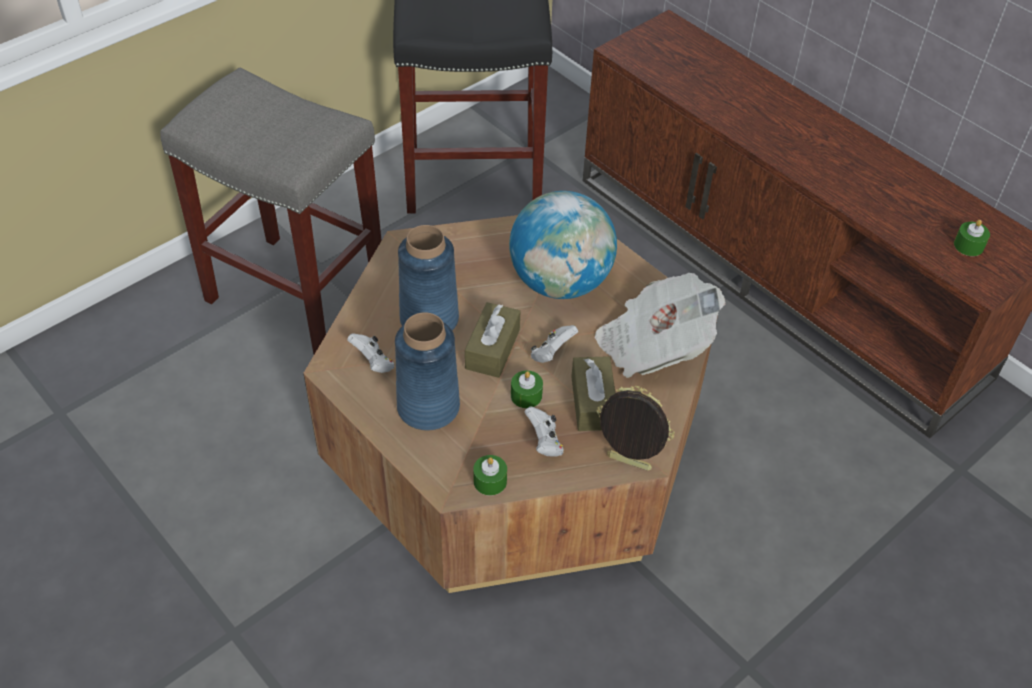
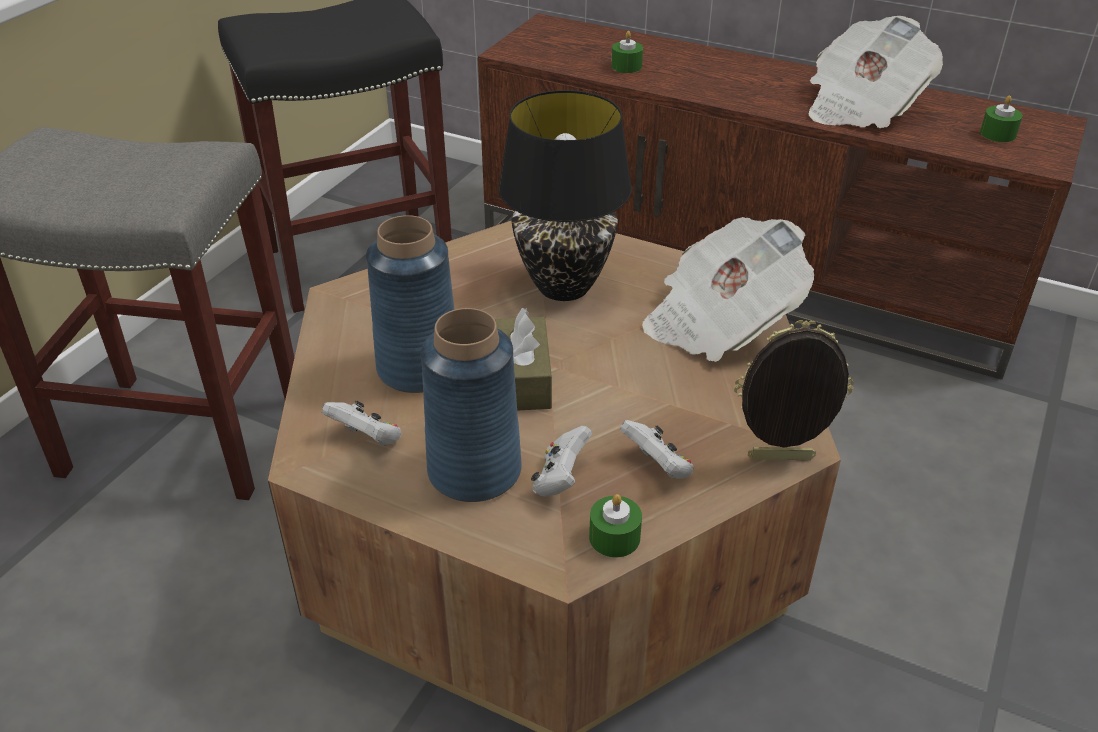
camera: 20 degrees left, 10 degrees down
globe [509,191,617,299] -> black table lamp [498,90,632,301]
green candle [511,370,543,408] -> green candle moved to [611,31,643,73]
white game controller [531,325,578,363] -> white game controller moved to [531,426,592,497]
brown tissue box [571,356,615,431] -> none
none -> newspaper [808,16,943,128]

